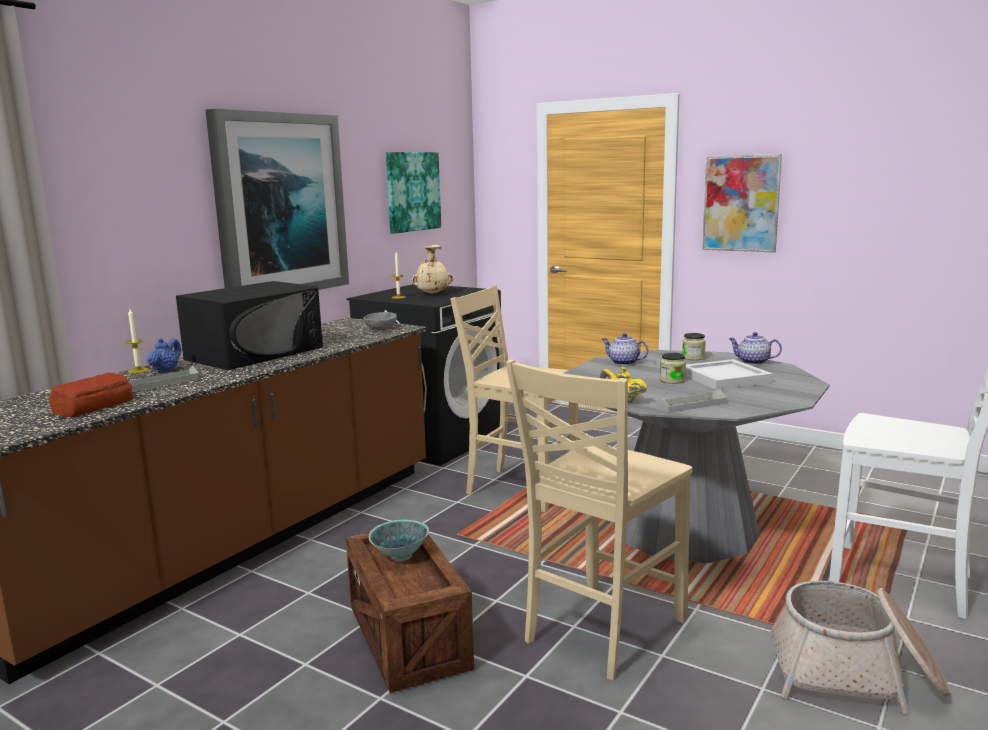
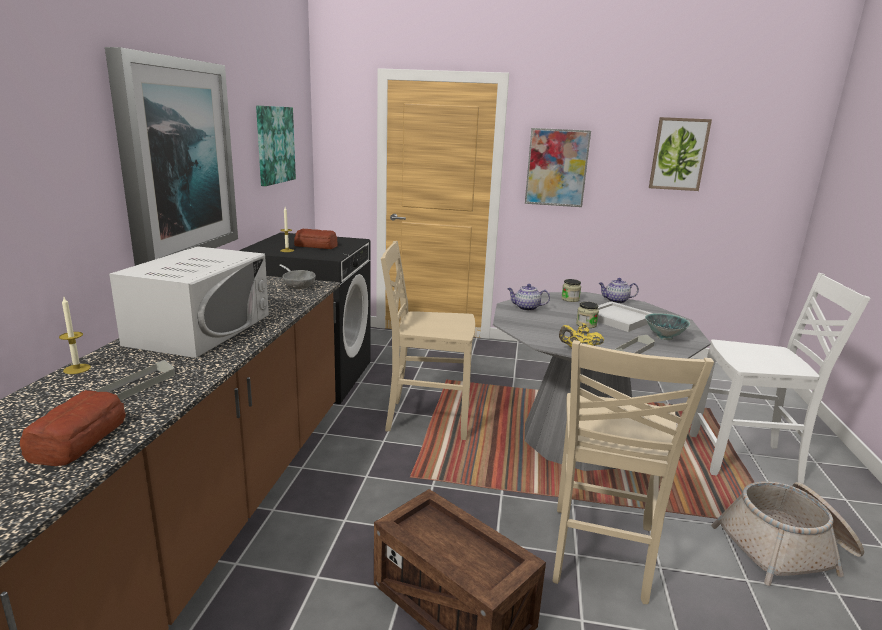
camera: 25 degrees left, 5 degrees up
blue teapot [147,338,181,373] -> none
black microwave [176,281,323,370] -> white microwave [109,246,269,358]
bowl [369,520,429,562] -> bowl moved to [645,313,690,340]
beige vase [412,245,453,295] -> bread [294,229,338,249]
none -> picture [649,117,712,191]

